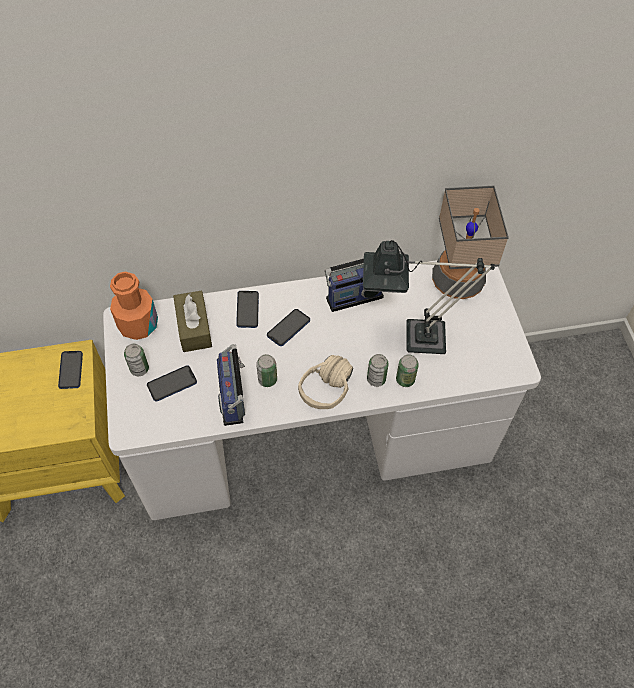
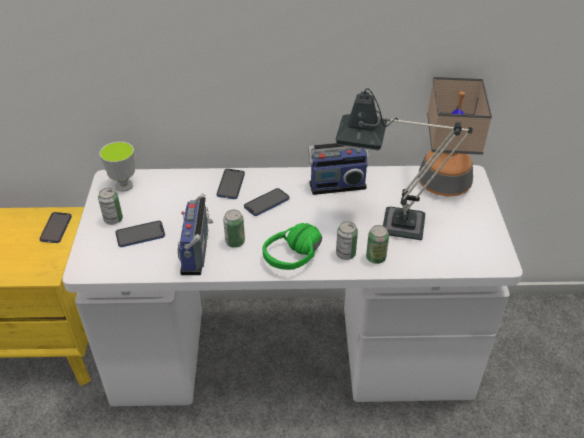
camera: 10 degrees right, 15 degrees down
orange bottle [110,271,158,340] -> cup [99,141,135,192]
brown tissue box [173,290,212,352] -> none
beige headphones [298,355,353,409] -> green headphones [262,223,322,270]

